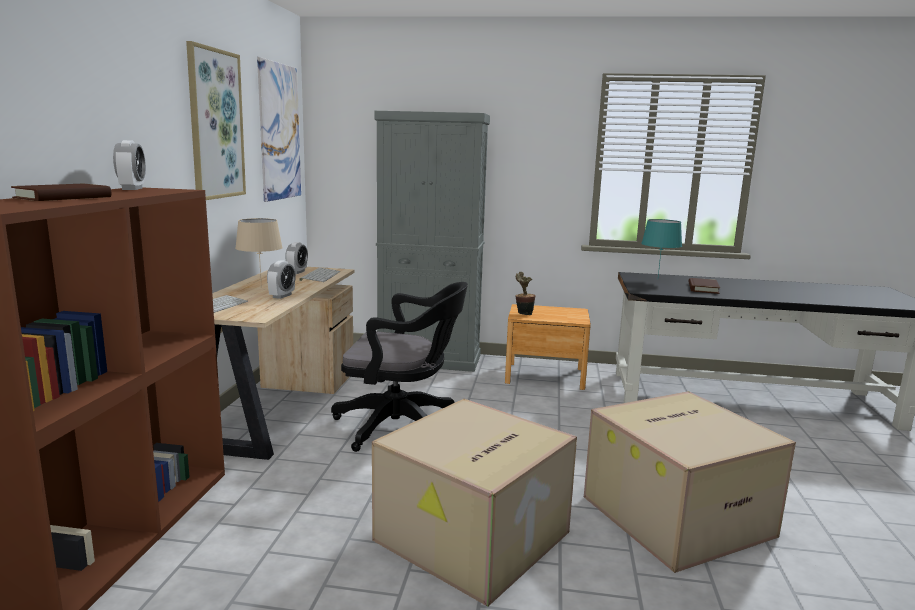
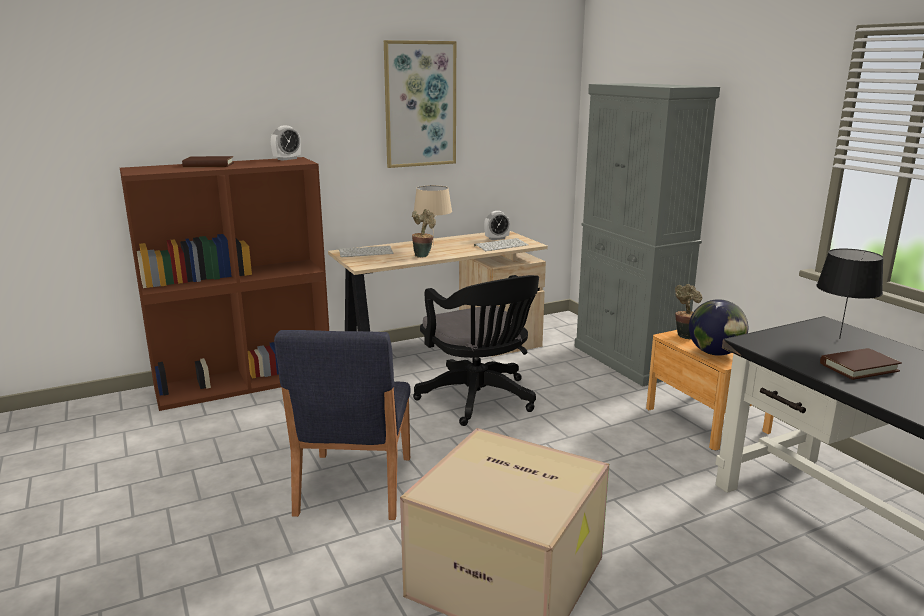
camera: 55 degrees right, 5 degrees up
picture [257,57,301,202] -> none
alarm clock [267,260,296,299] -> potted plant [412,209,436,258]
cardboard box [372,399,577,607] -> blue chair [274,330,411,520]
turquoise table lamp [641,219,682,276] -> black table lamp [817,249,884,339]
none -> globe [689,299,748,356]

